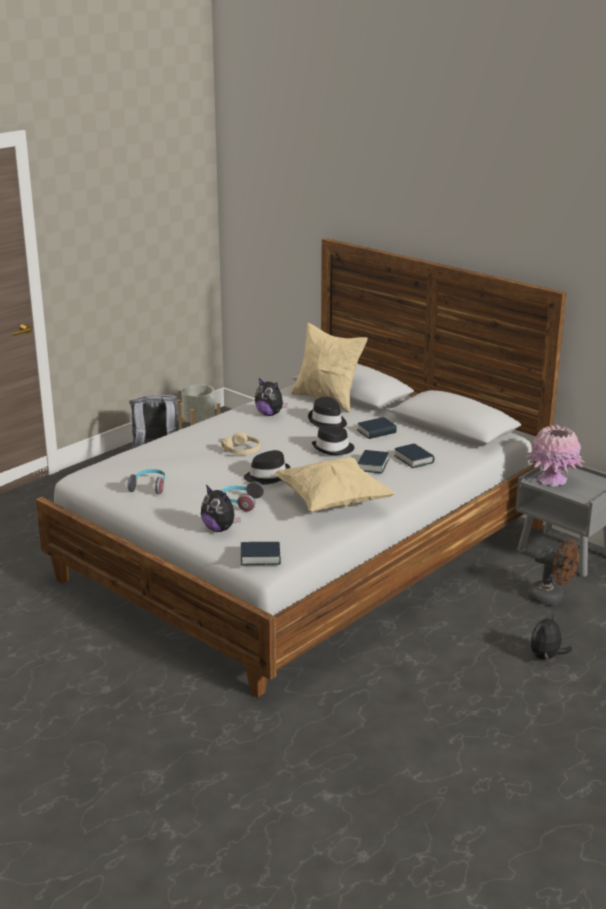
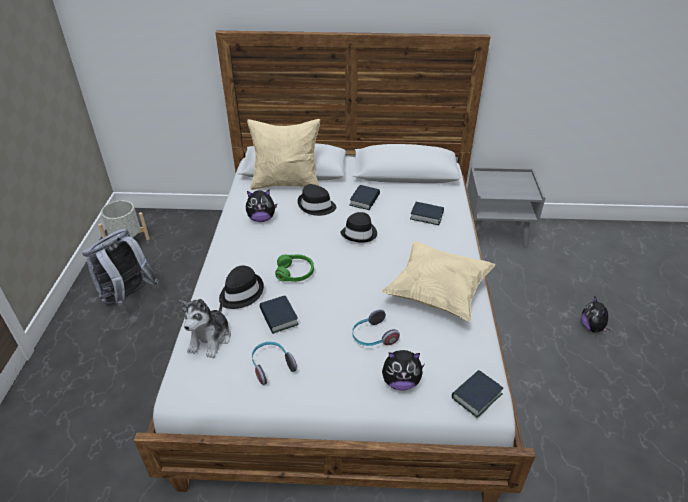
camera: 40 degrees left, 15 degrees up
beige headphones [221,432,260,454] -> green headphones [275,254,314,282]
black hat [244,450,290,485] -> black hat moved to [219,266,264,309]
book [358,450,389,473] -> book moved to [259,296,299,334]
pink vase [525,425,585,486] -> none
brown fan [528,540,579,605] -> none
none -> plush toy [179,299,231,358]

